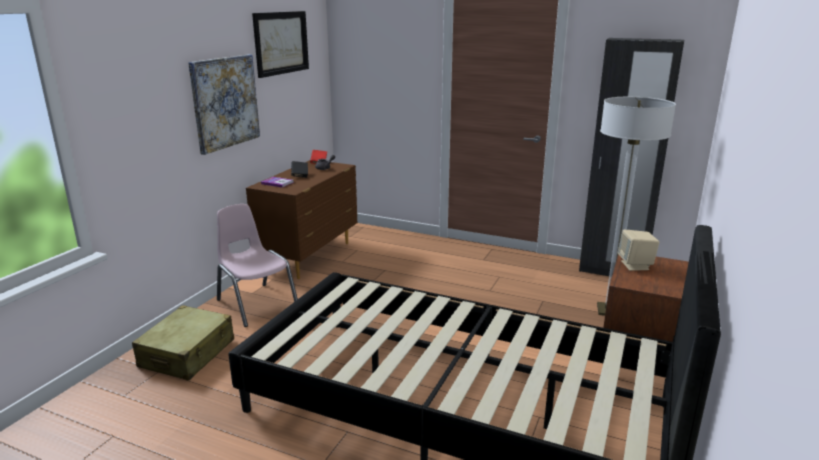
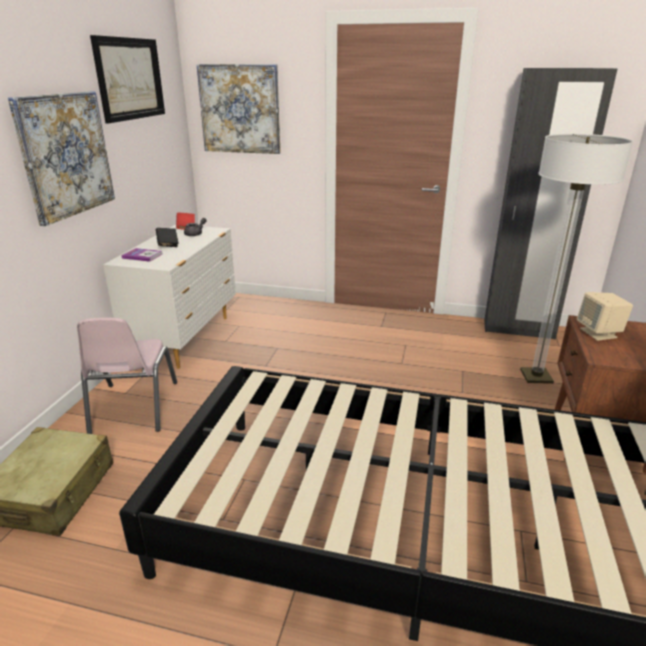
camera: 10 degrees left, 5 degrees up
pink chair [217,204,298,327] -> pink chair turned 135 degrees counterclockwise [77,318,177,434]
brown dresser [246,160,358,279] -> white dresser [103,224,236,369]
none -> picture [196,64,280,154]

